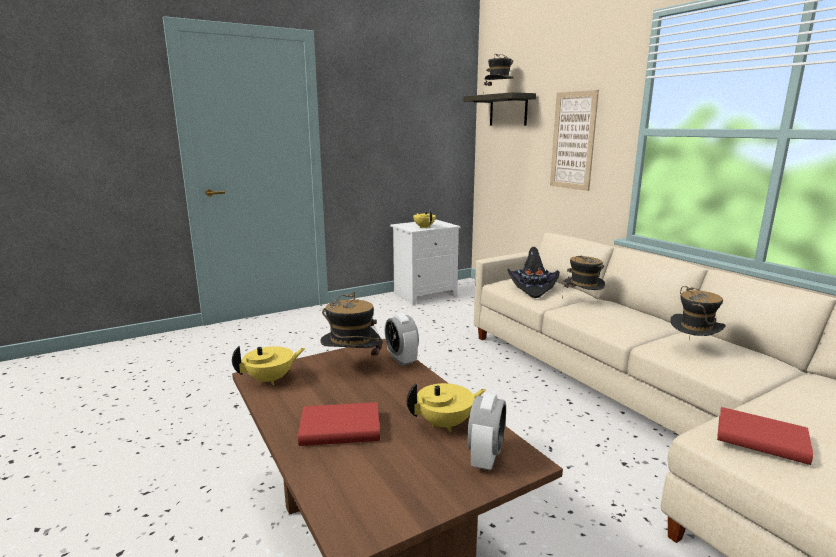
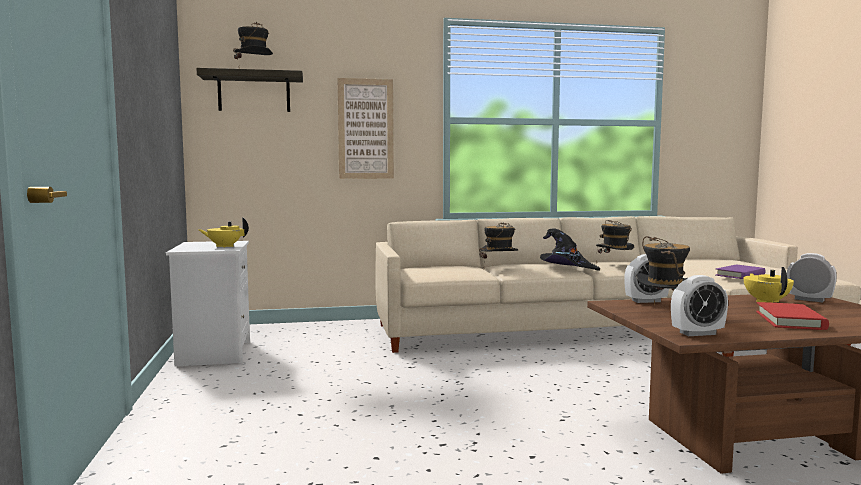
camera: 70 degrees left, 10 degrees down
yellow teapot [232,346,305,386] -> alarm clock [671,275,728,336]
black hat [507,247,560,298] -> black hat moved to [540,228,600,271]
red book [717,407,813,465] -> purple book [715,265,766,279]

